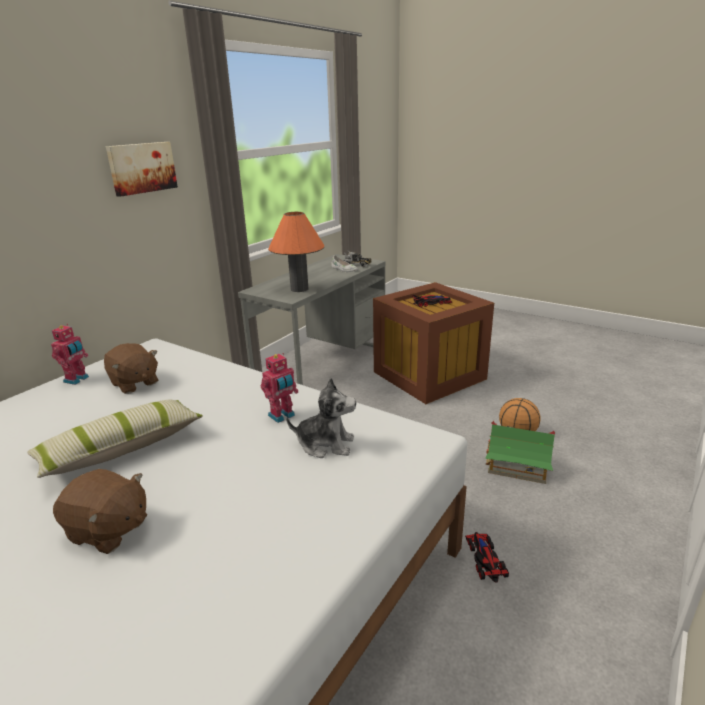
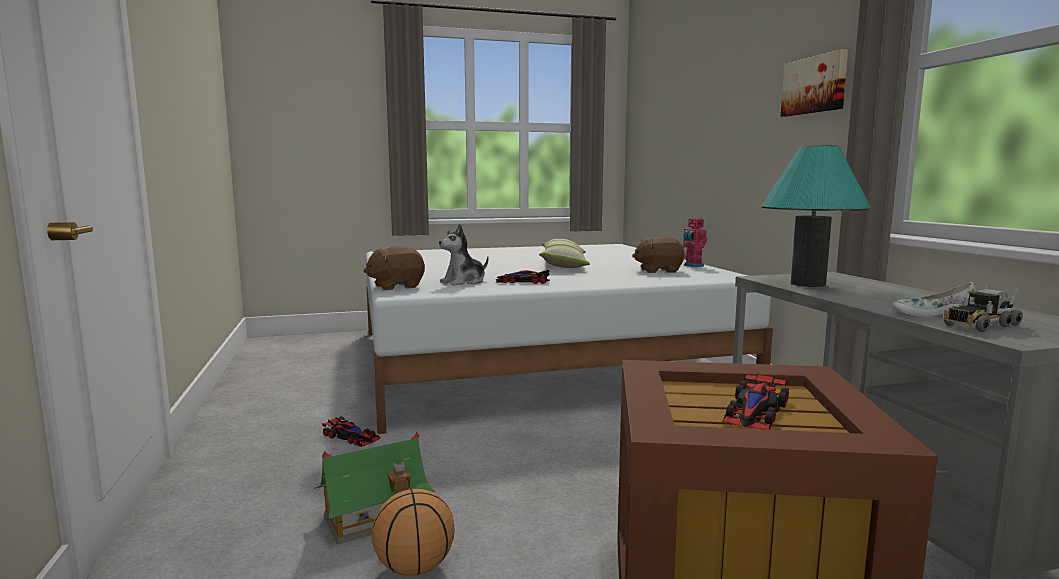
camera: 130 degrees right, 15 degrees down
brown plush toy [53,469,147,554] -> brown plush toy moved to [364,246,425,290]
toy robot [260,353,298,423] -> toy car [496,270,550,284]
orange table lamp [268,212,324,292] -> turquoise table lamp [762,145,871,287]

